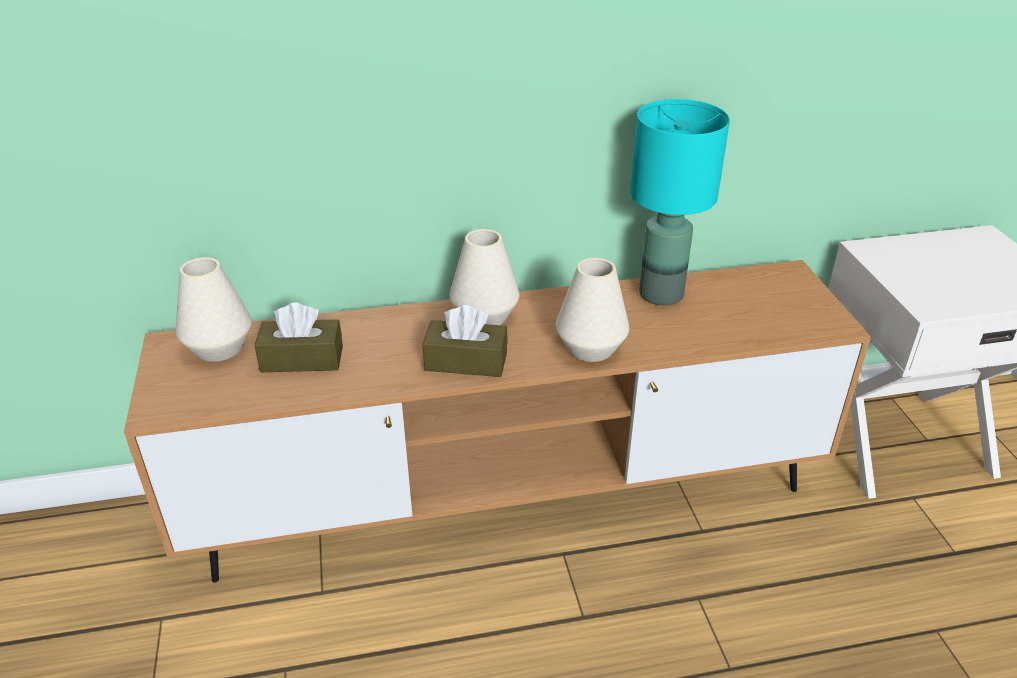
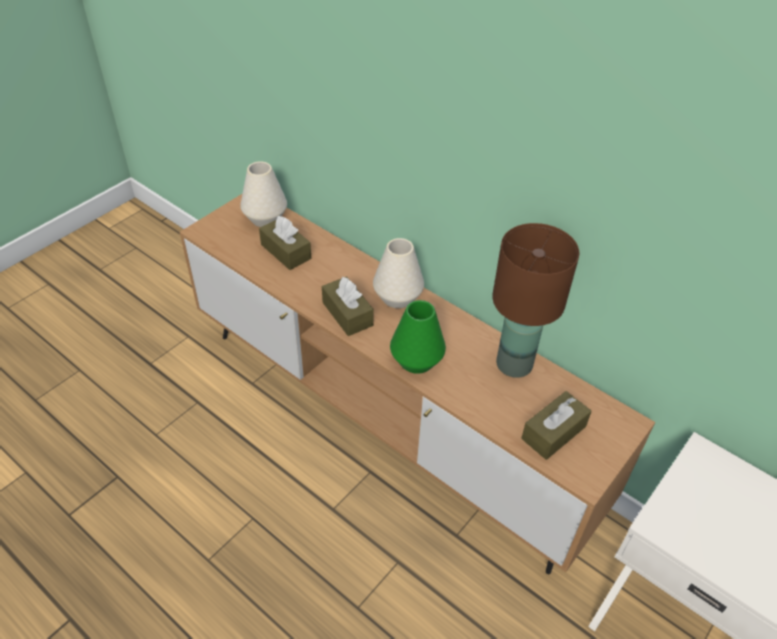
camera: 50 degrees right, 10 degrees up
white vase [556,258,629,362] -> green vase [390,300,446,374]
turquoise table lamp [630,99,730,305] -> brown table lamp [492,223,579,378]
none -> brown tissue box [521,391,592,460]

